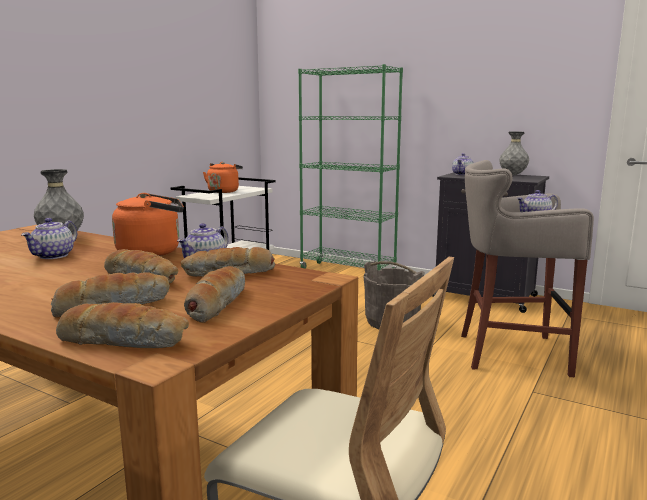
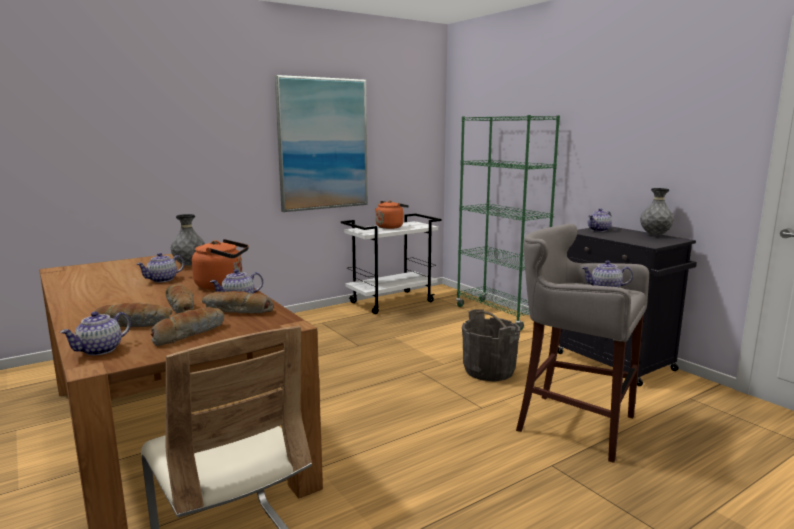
camera: 25 degrees right, 0 degrees up
bread [56,302,189,348] -> teapot [60,312,131,356]
none -> picture [275,75,368,212]

